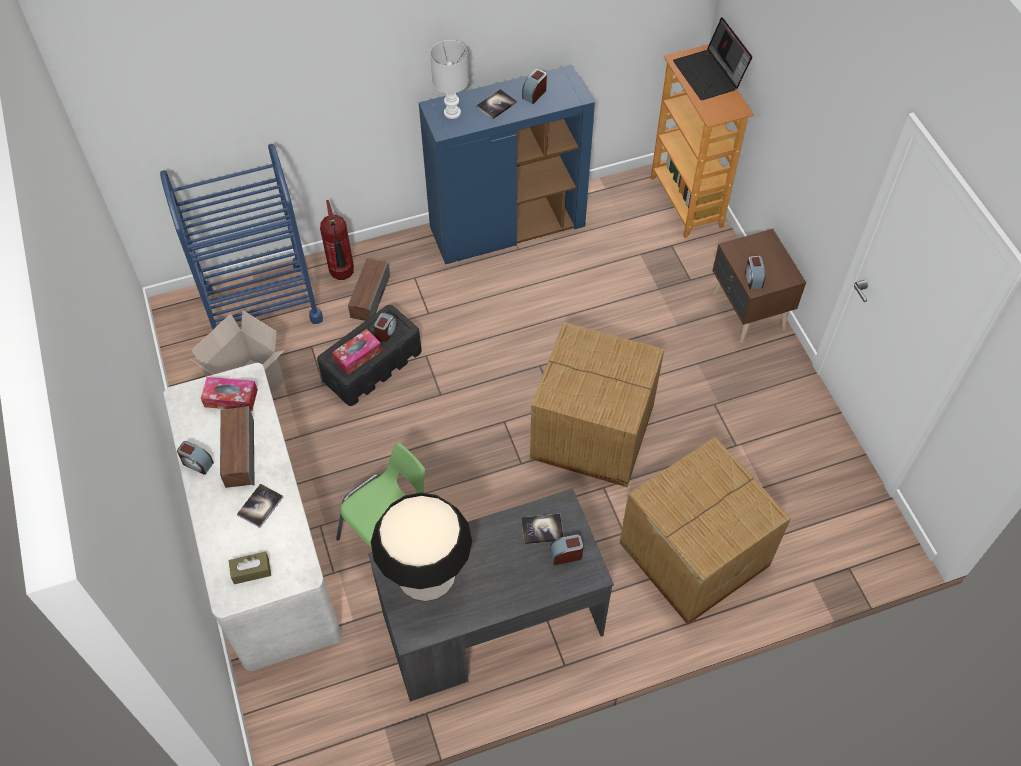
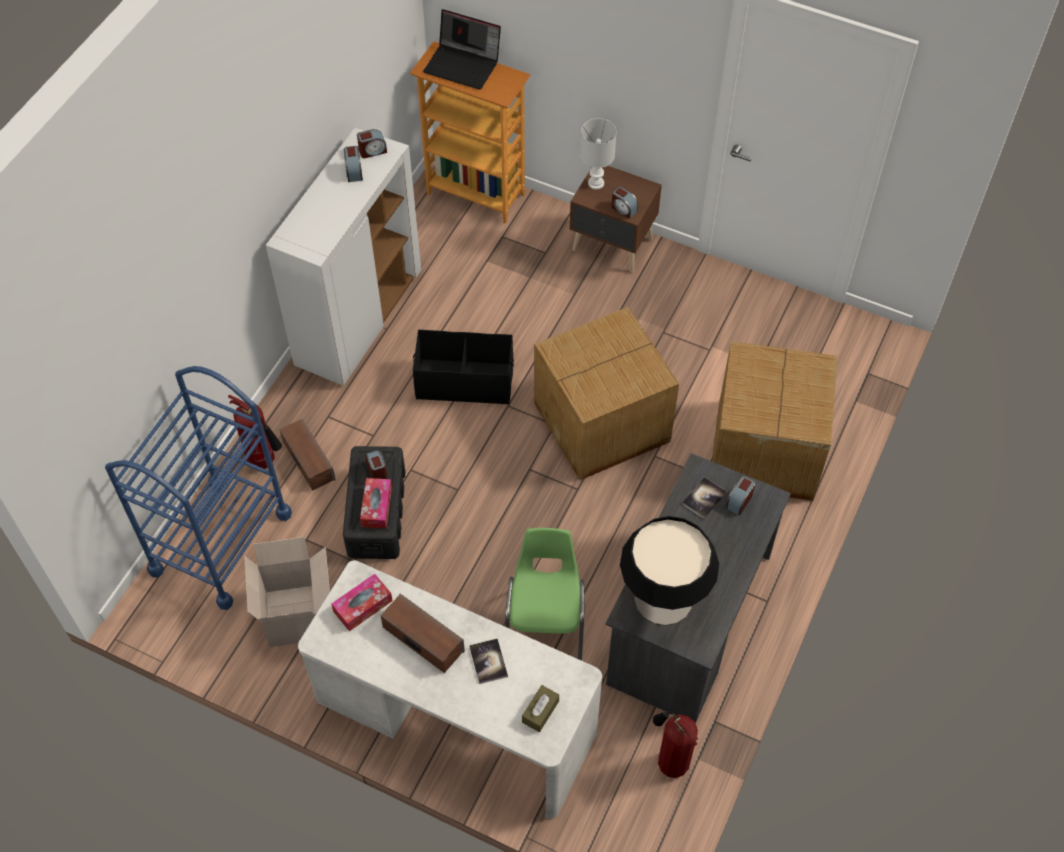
camera: 45 degrees left, 0 degrees up
alarm clock [177,441,214,475] -> alarm clock moved to [357,129,387,158]
blue cabinet [419,65,595,265] -> white cabinet [266,128,421,386]
white table lamp [430,40,469,119] -> white table lamp moved to [580,118,617,190]
book [476,89,517,120] -> none
none -> black storage box [413,330,514,405]
none -> fire extinguisher [653,712,698,778]

